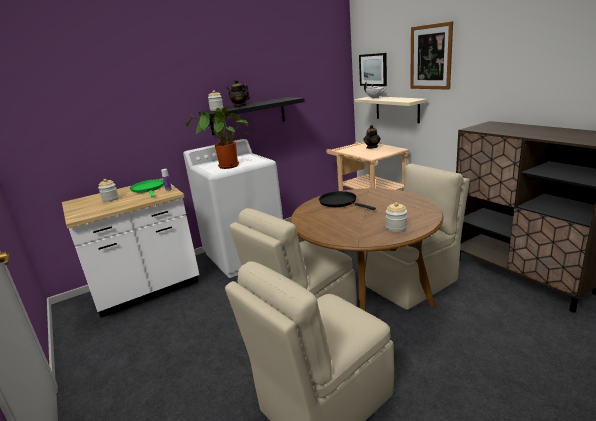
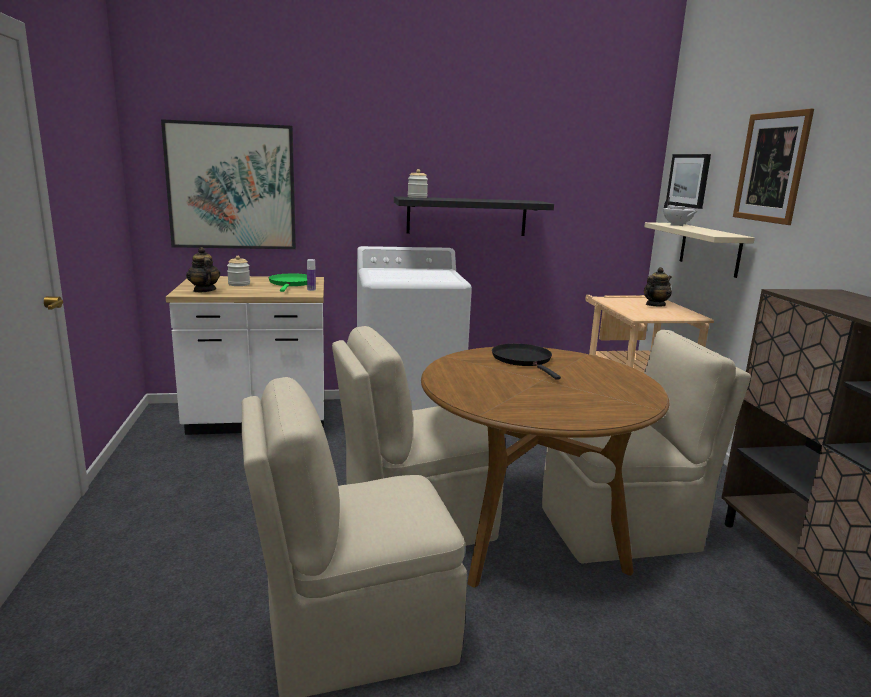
camera: 20 degrees right, 5 degrees down
potted plant [185,107,250,169] -> none
teapot [227,79,250,107] -> teapot moved to [186,247,220,292]
jar [386,202,407,232] -> none
none -> picture [161,119,296,249]

